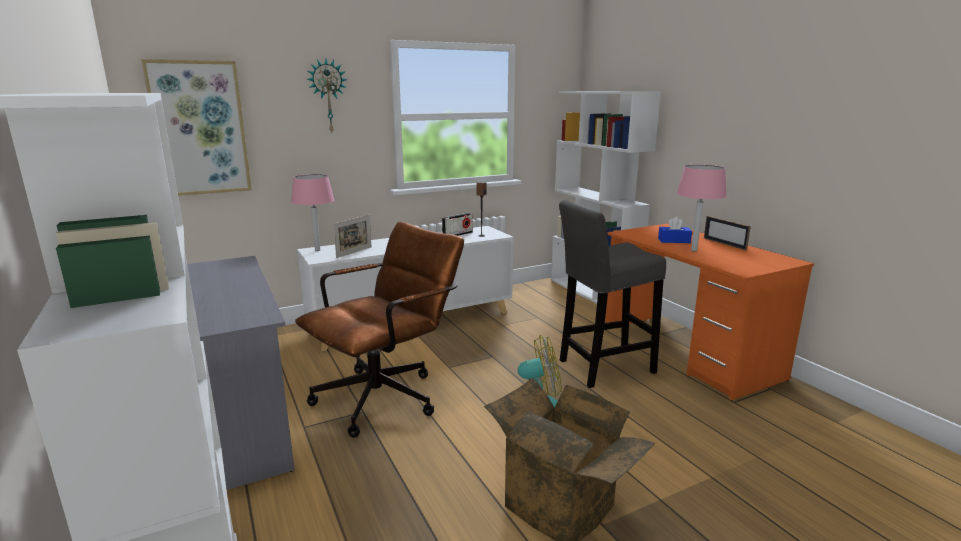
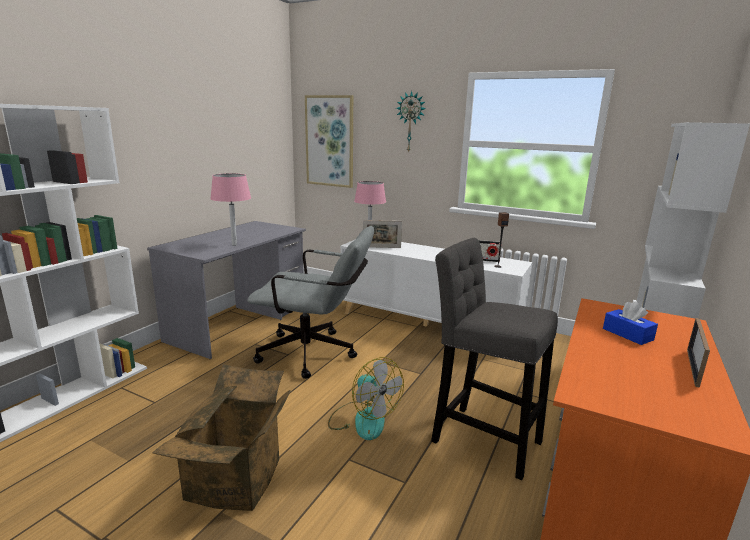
camera: 55 degrees right, 0 degrees up
brown office chair [295,221,464,438] -> grey office chair [247,226,374,379]
pink table lamp [676,165,727,252] -> pink table lamp moved to [210,173,251,246]

